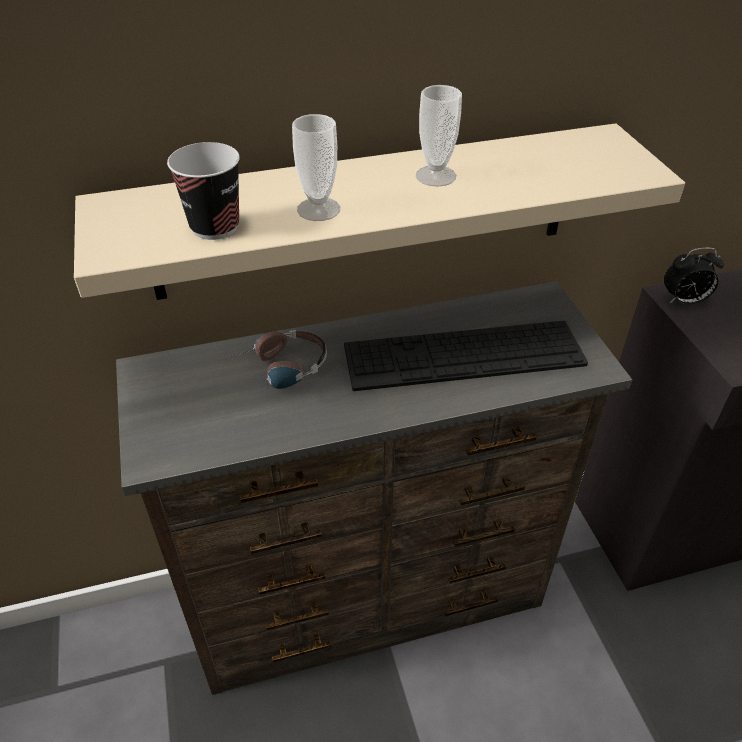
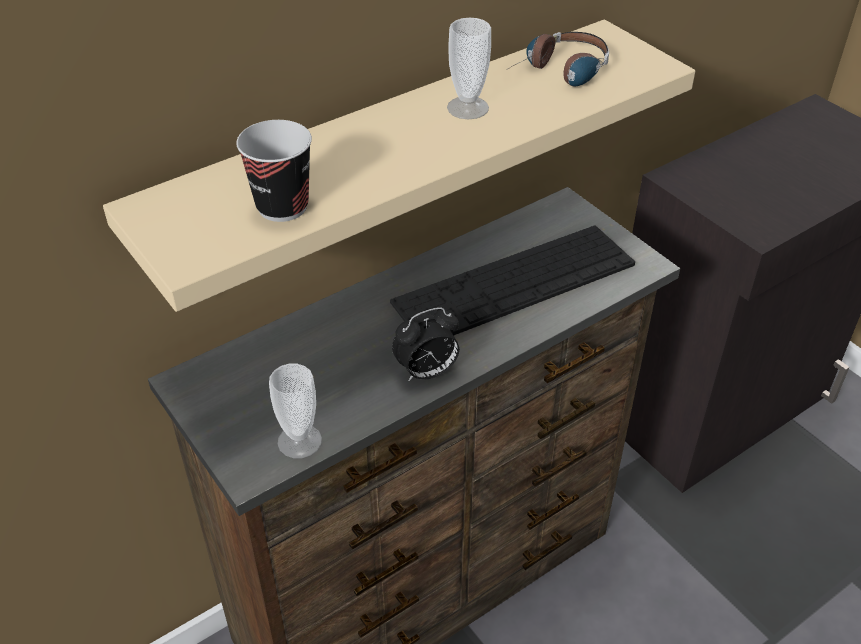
camera: 20 degrees left, 0 degrees up
headphones [224,330,327,389] -> headphones moved to [506,32,609,87]
cup [292,114,340,221] -> cup moved to [269,364,322,458]
alarm clock [664,248,724,304] -> alarm clock moved to [392,307,459,381]

